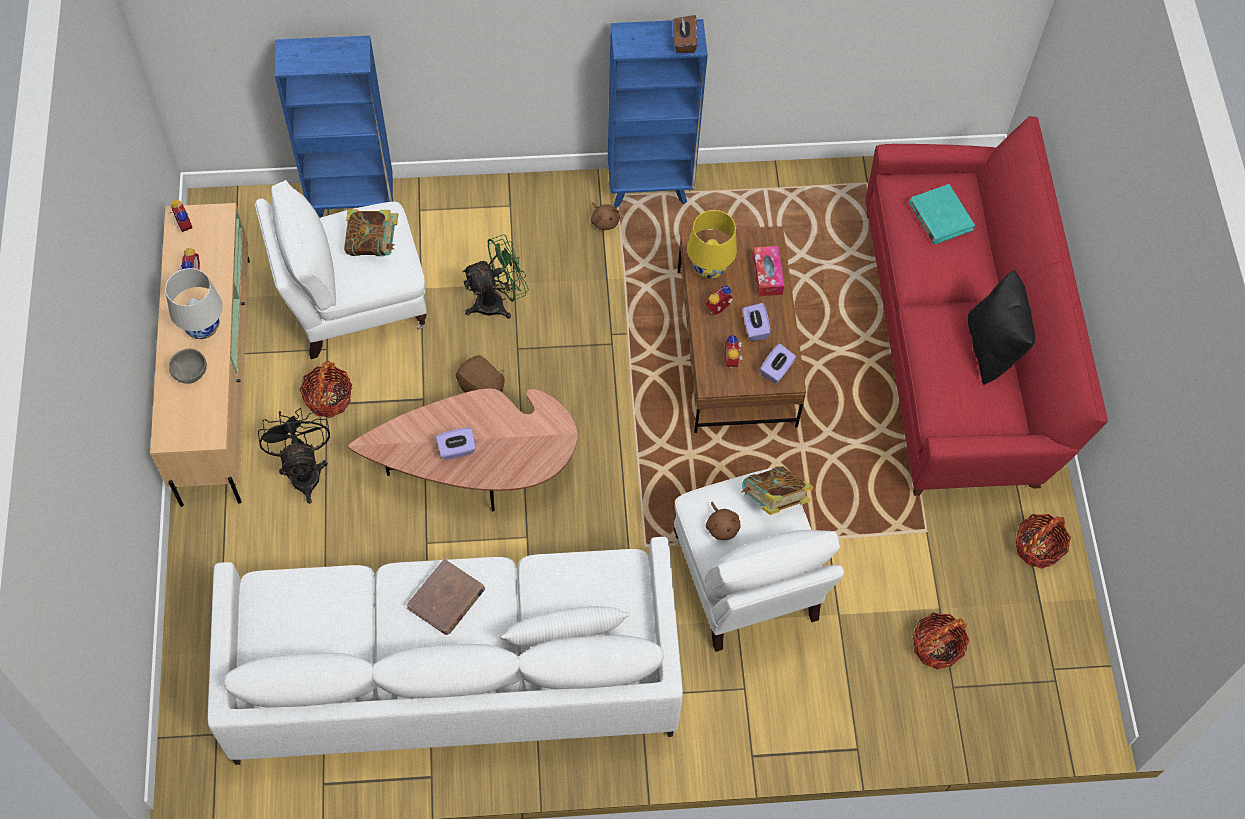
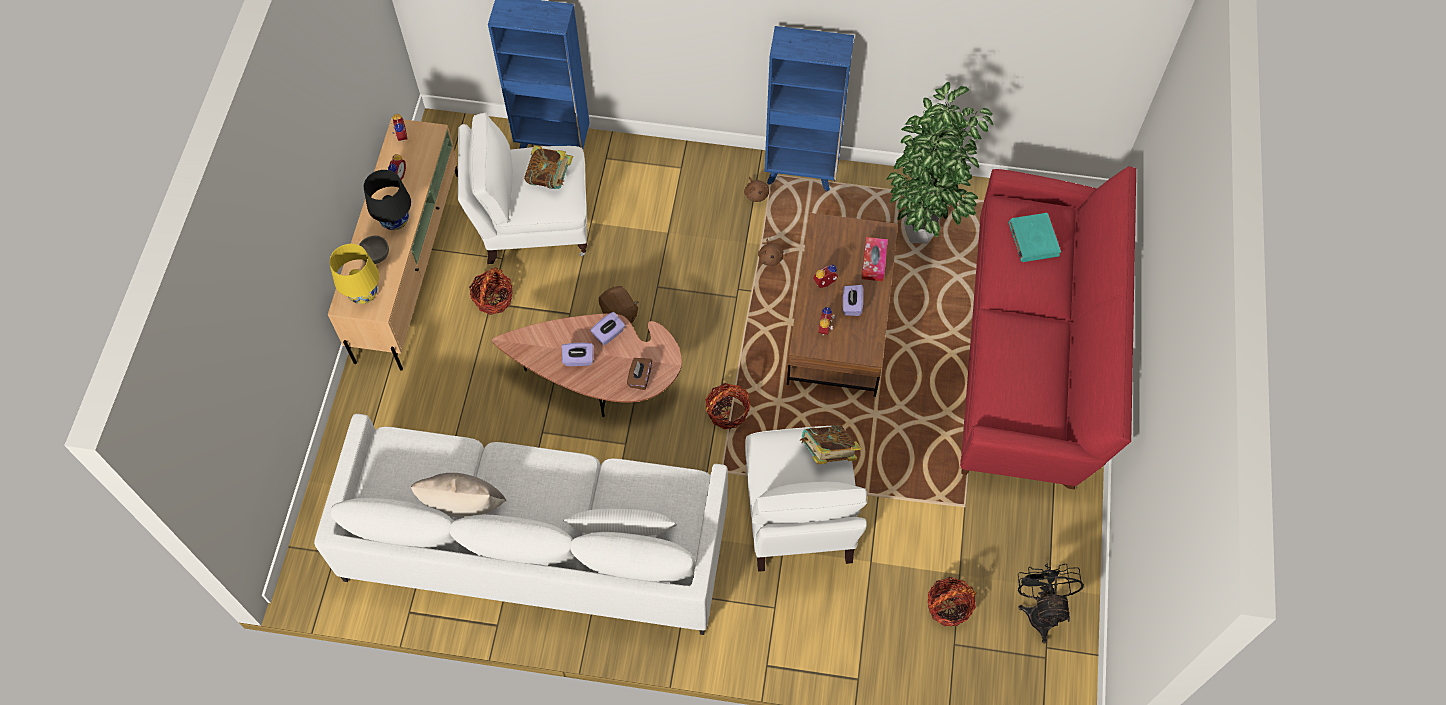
camera: 15 degrees right, 0 degrees up
white table lamp [165,268,223,339] -> black table lamp [364,170,411,230]
black fan [258,408,330,504] -> black fan moved to [1018,563,1084,644]
brown book [407,559,485,635] -> none
green fan [462,234,529,319] -> none
brown tissue box [673,15,698,53] -> brown tissue box moved to [627,358,652,390]
yellow table lamp [687,210,737,279] -> yellow table lamp moved to [329,244,379,304]
brown plush toy [706,502,741,540] -> brown plush toy moved to [758,239,784,266]
purple tissue box [760,343,796,384] -> purple tissue box moved to [591,312,625,345]
black pillow [968,270,1035,385] -> none
basket [1016,514,1071,569] -> basket moved to [706,383,750,429]
none -> beige pillow [411,473,506,517]
none -> potted plant [886,82,993,244]

